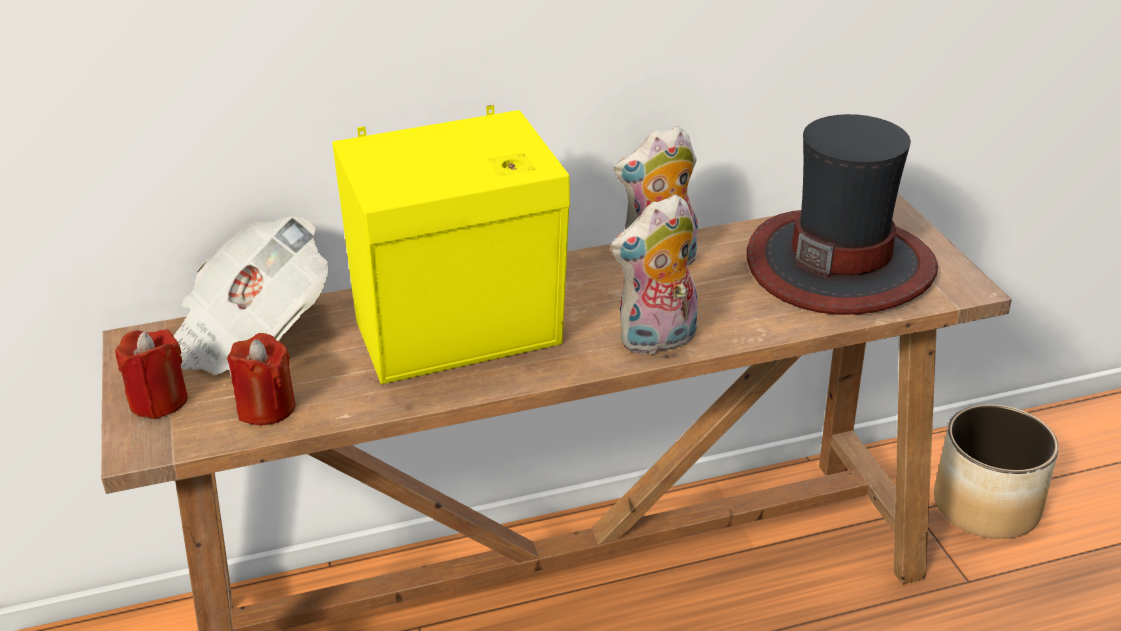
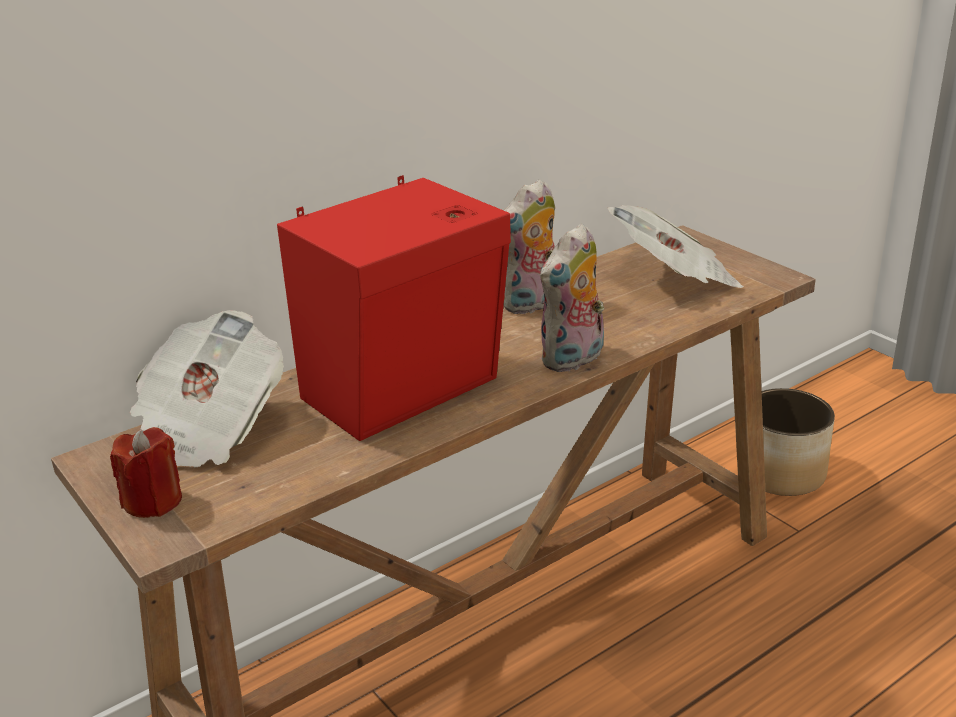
camera: 20 degrees left, 5 degrees down
red candle [227,333,296,425] -> none
yellow speaker [332,105,570,384] -> red speaker [277,175,511,441]
hat [747,114,938,315] -> newspaper [607,205,744,288]

